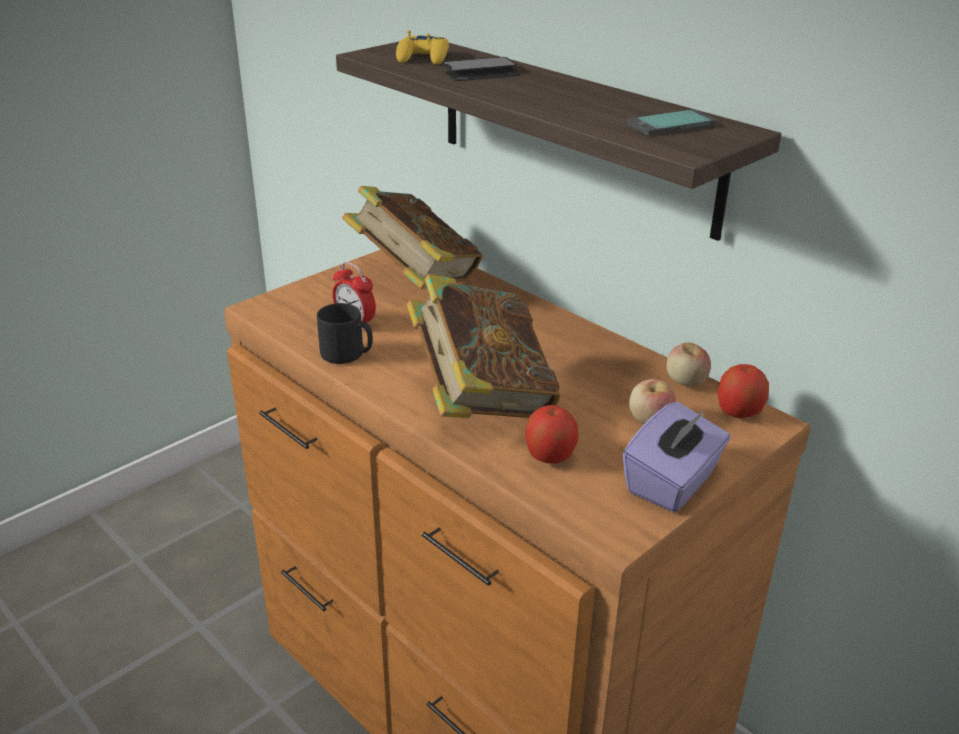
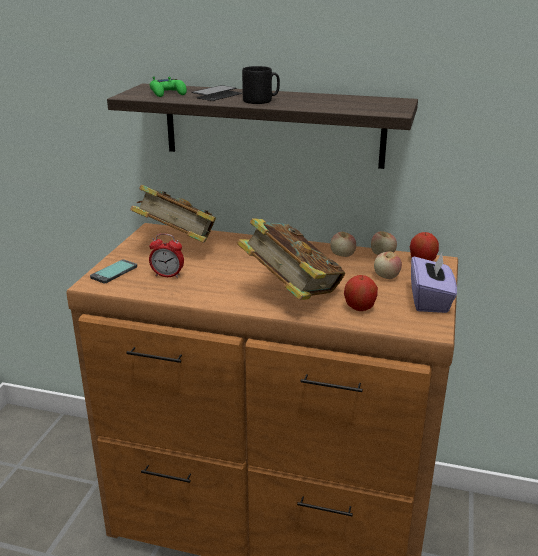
camera: 30 degrees left, 5 degrees down
black mug [317,303,373,364] -> black mug moved to [242,66,280,104]
yellow game controller [396,30,449,65] -> green game controller [150,77,187,97]
phone [627,110,716,136] -> phone moved to [90,259,137,284]
none -> apple [330,232,356,257]

